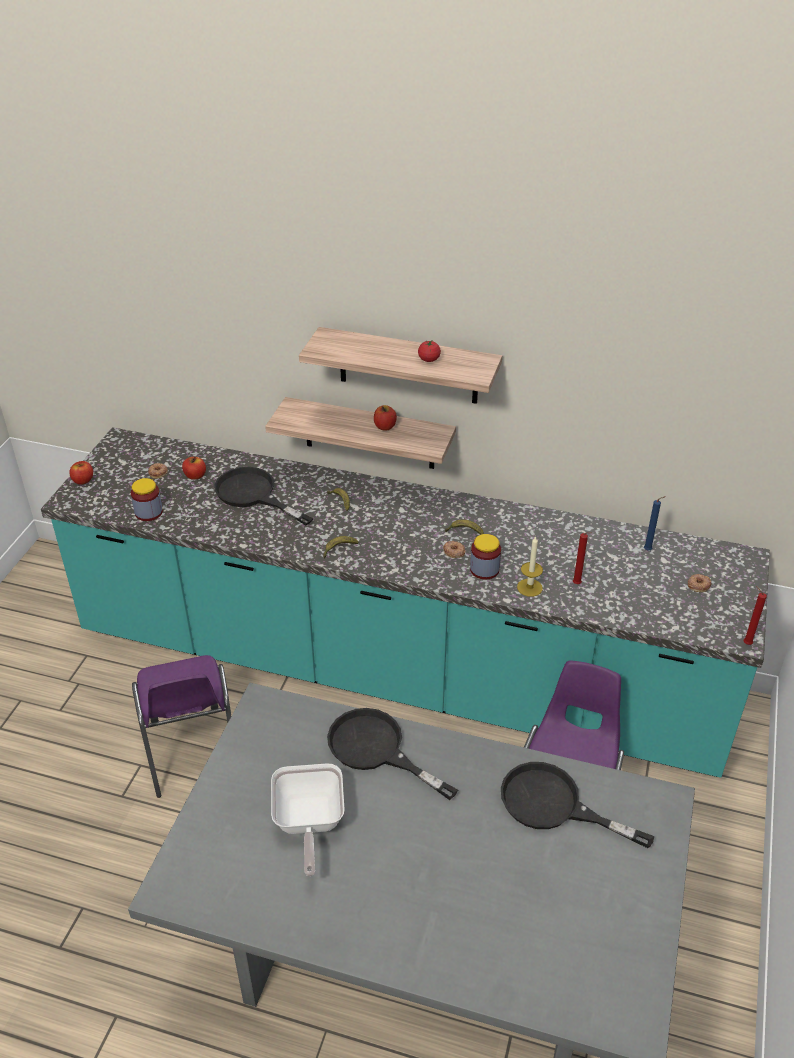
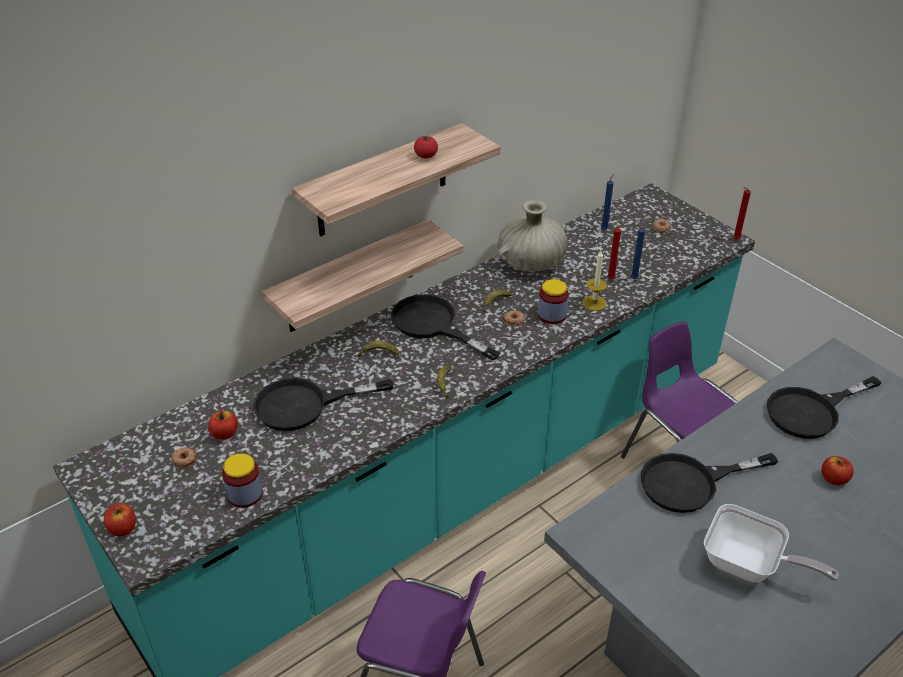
camera: 55 degrees left, 0 degrees up
apple [374,405,397,431] -> apple moved to [821,456,854,485]
none -> black frying pan [391,294,500,361]
none -> beige vase [497,200,568,272]
none -> blue candle [631,221,645,279]

